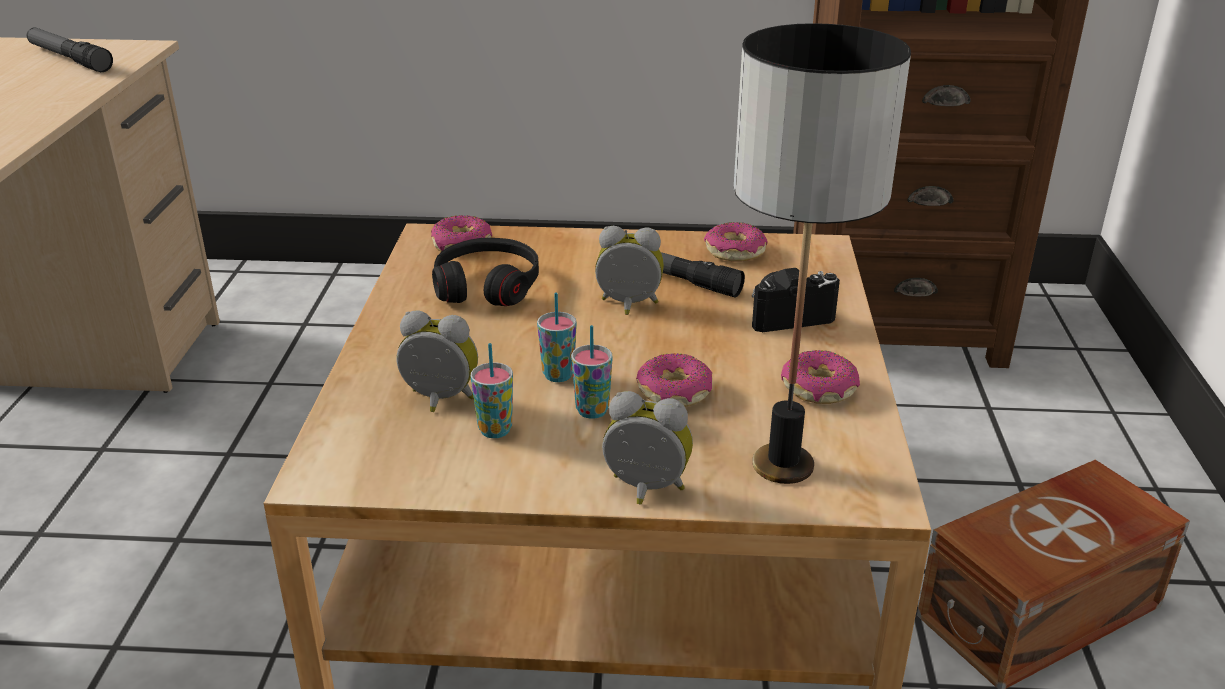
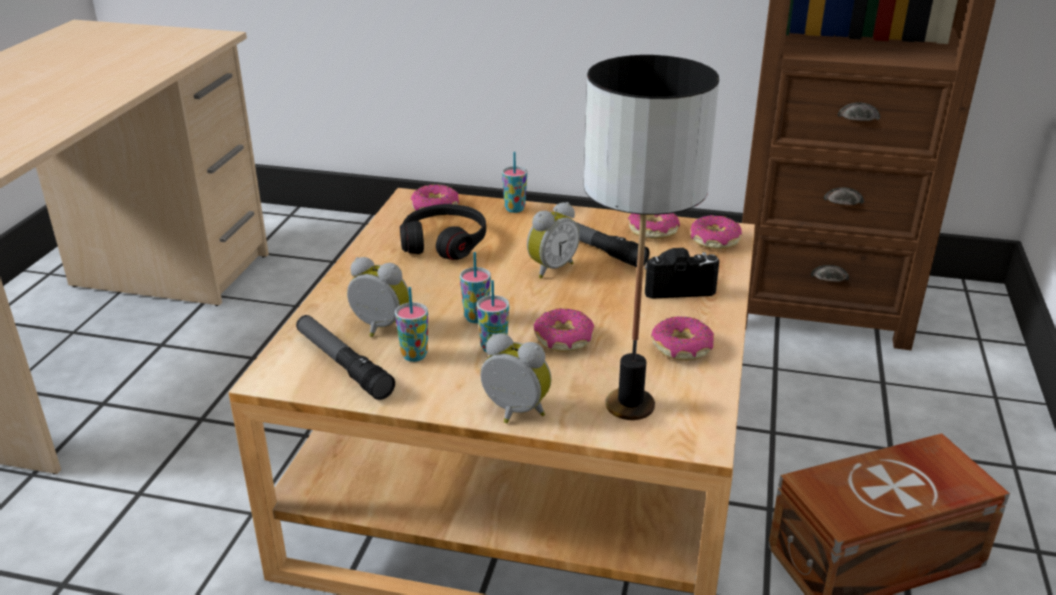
camera: 10 degrees right, 0 degrees up
flashlight [27,27,113,72] -> flashlight moved to [296,315,395,400]
alarm clock [595,226,664,315] -> alarm clock turned 120 degrees clockwise [527,202,580,279]
none -> cup [502,152,527,213]
none -> donut [691,215,742,249]

